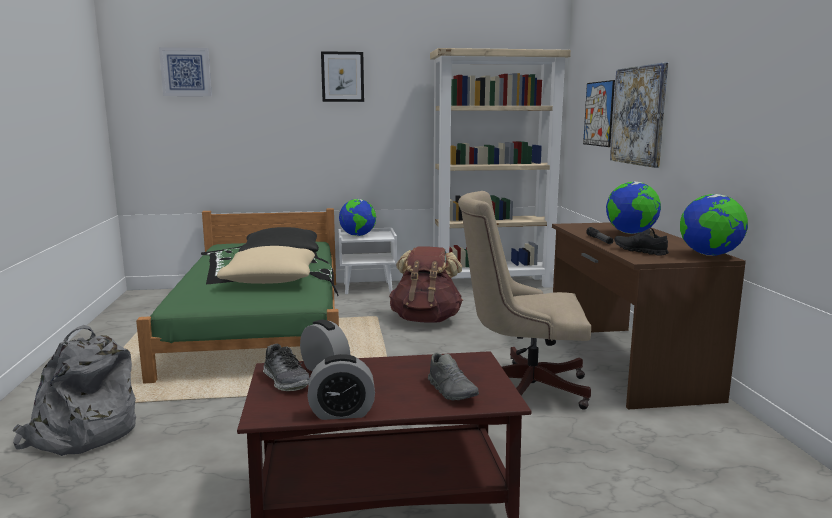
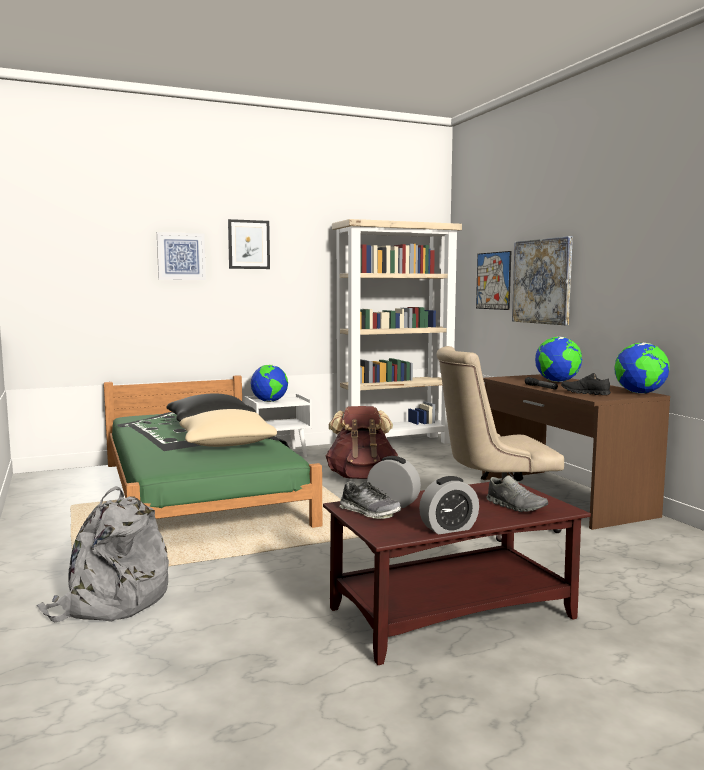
camera: 15 degrees left, 5 degrees down
picture [159,47,212,96] -> picture moved to [157,232,206,280]

